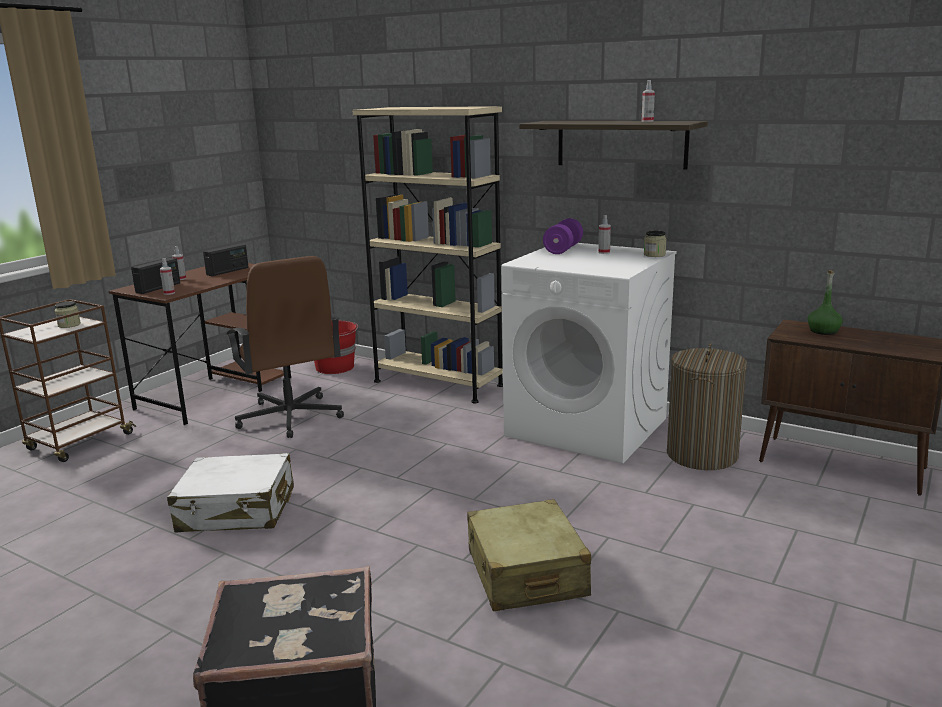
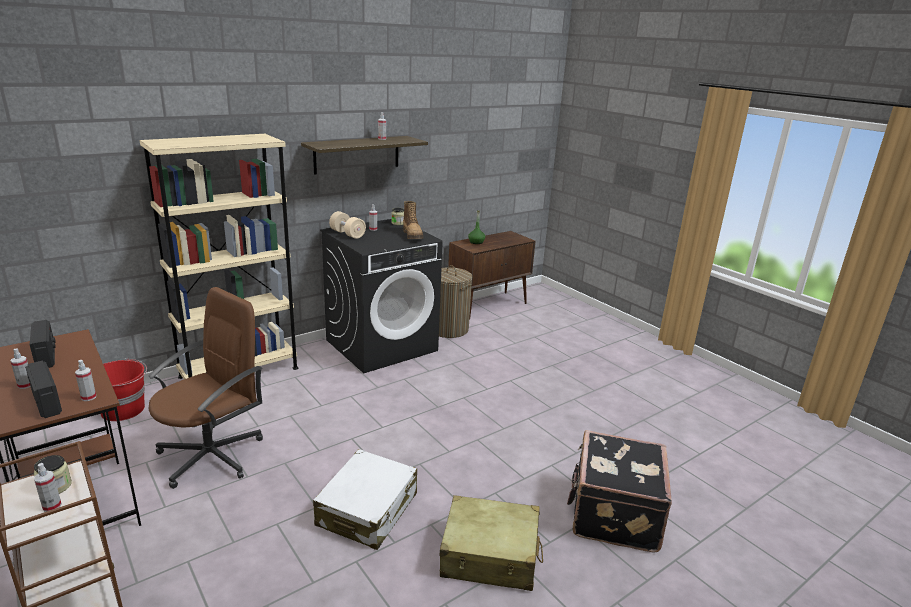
camera: 70 degrees left, 5 degrees up
brown office chair [226,256,344,438] -> brown office chair turned 45 degrees counterclockwise [149,287,263,489]
beige suitcase [467,499,591,611] -> beige suitcase moved to [440,495,543,591]
white washing machine [501,243,677,463] -> black washing machine [320,219,443,373]
purple dumbbell [543,218,583,254] -> beige dumbbell [329,211,366,239]
none -> spray bottle [34,463,62,512]
none -> boot [403,201,423,239]

